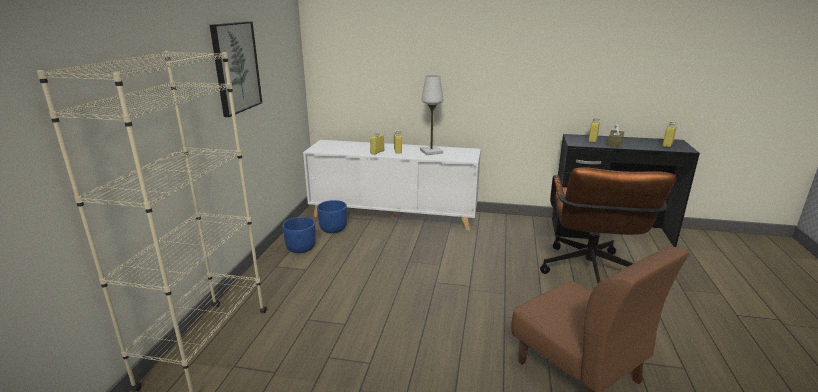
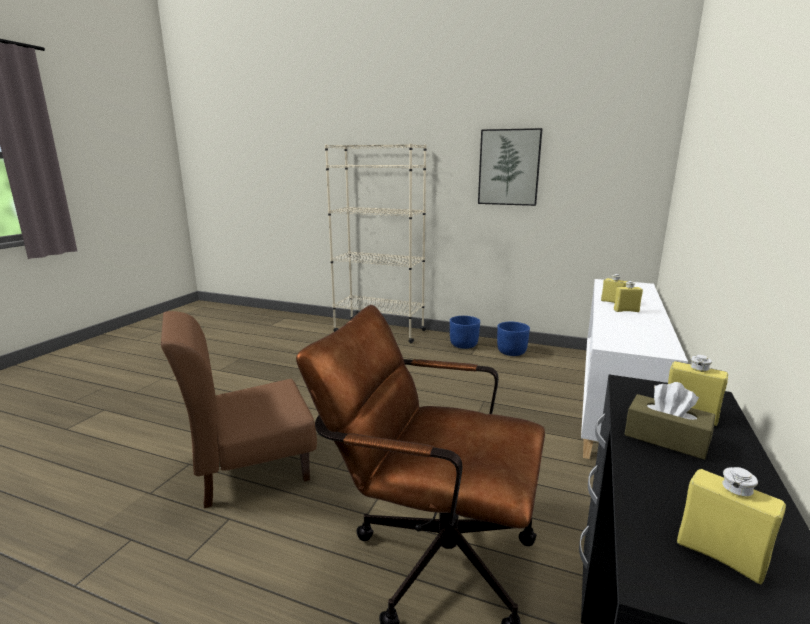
camera: 100 degrees right, 5 degrees down
blue planter [317,200,347,233] -> blue planter moved to [450,316,480,349]
white table lamp [420,75,443,155] -> none

